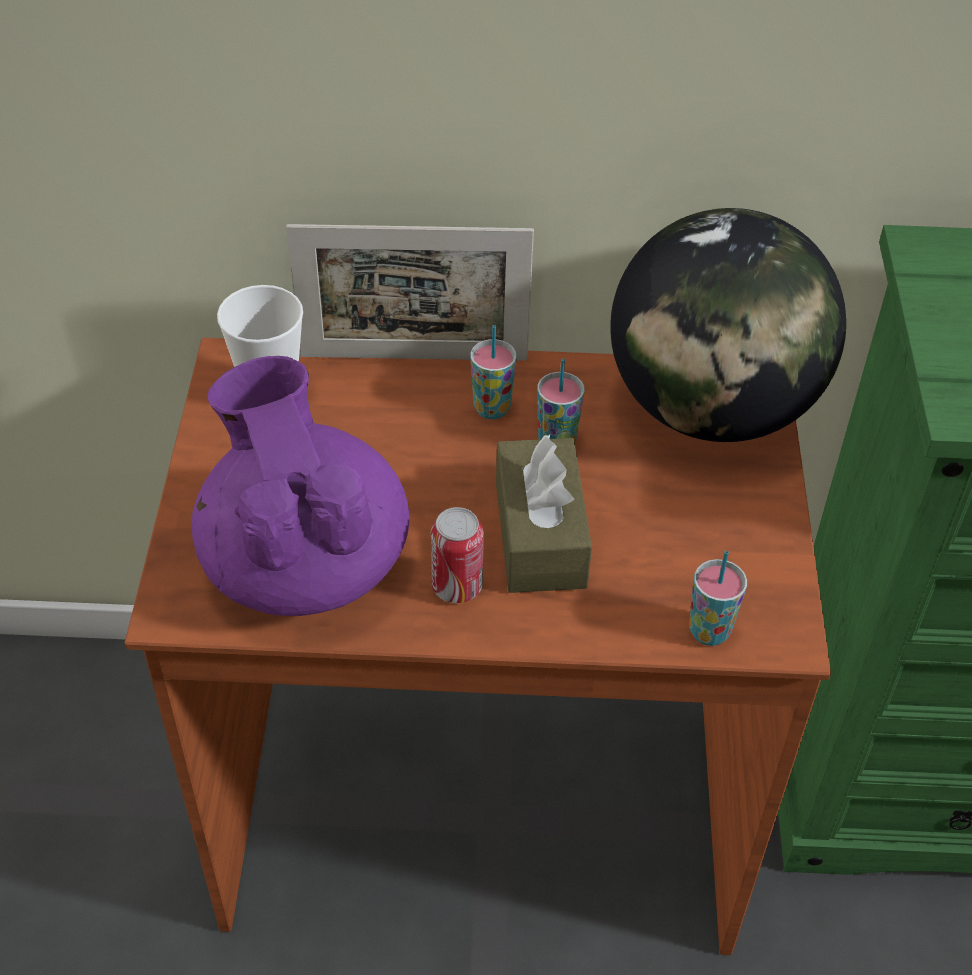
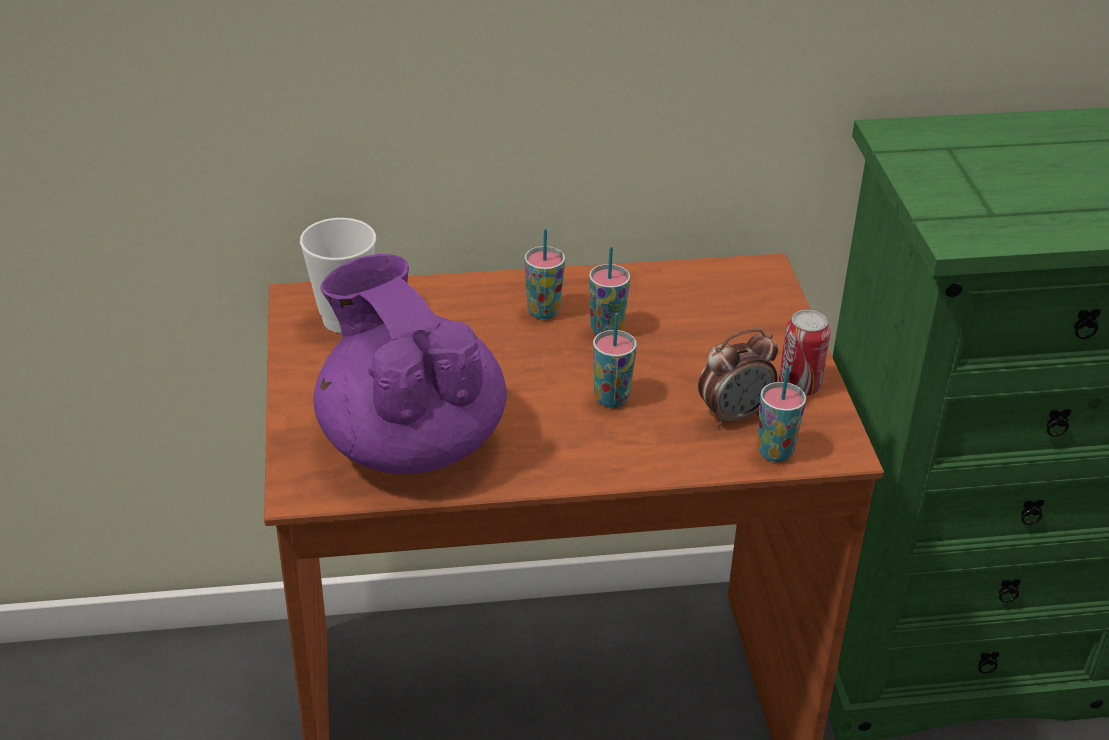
camera: 10 degrees left, 10 degrees down
picture frame [286,224,534,361] -> none
can [431,507,484,603] -> can moved to [779,310,831,396]
brown tissue box [496,434,592,593] -> cup [593,313,637,408]
globe [610,208,846,442] -> none
none -> alarm clock [698,328,778,427]

